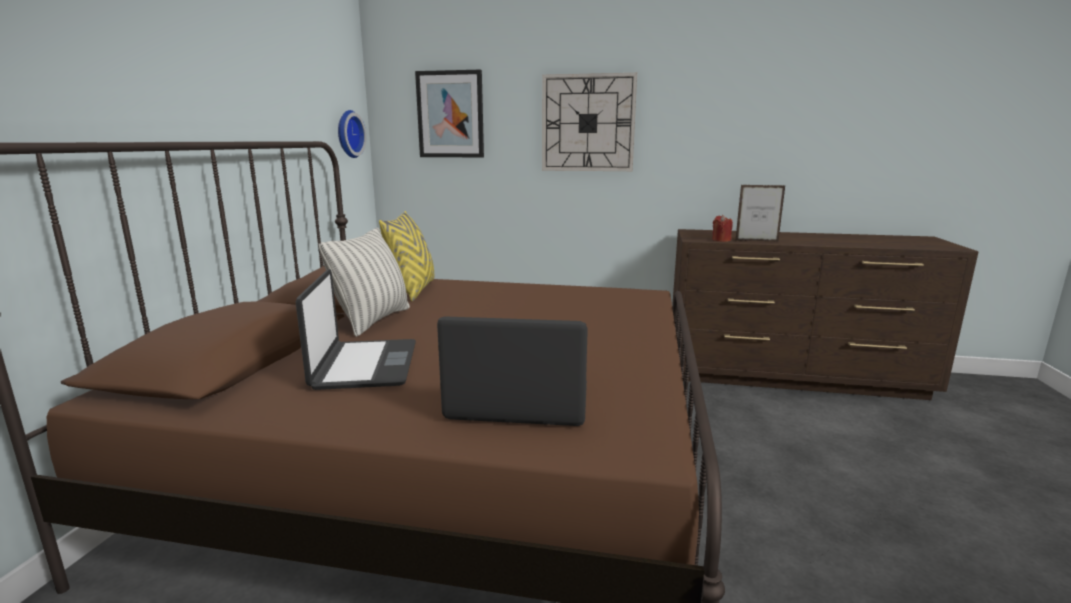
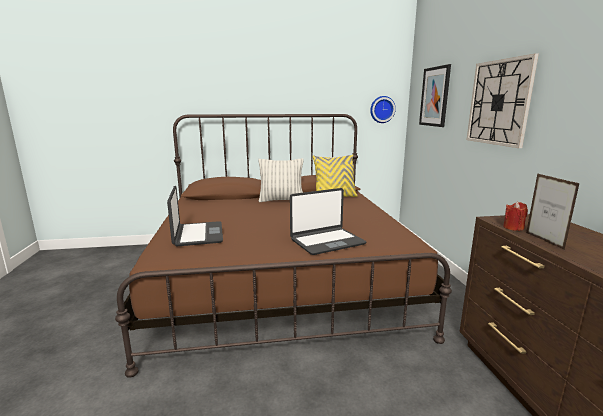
camera: 70 degrees right, 0 degrees up
laptop [295,269,416,390] -> laptop moved to [290,188,366,255]

